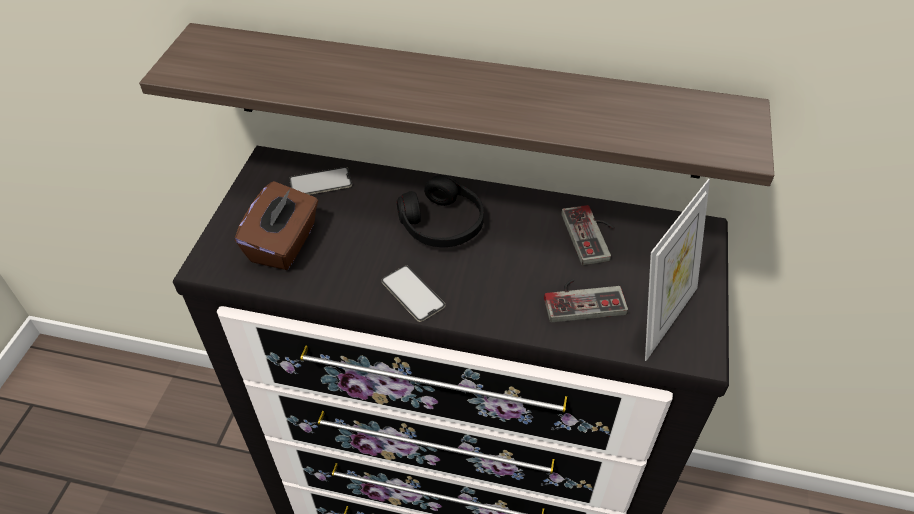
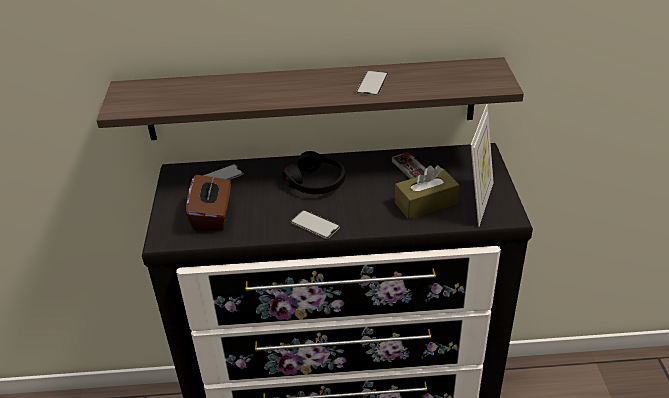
camera: 15 degrees left, 10 degrees down
game controller [544,279,628,322] -> brown tissue box [395,165,459,219]
none -> phone [356,71,388,96]

